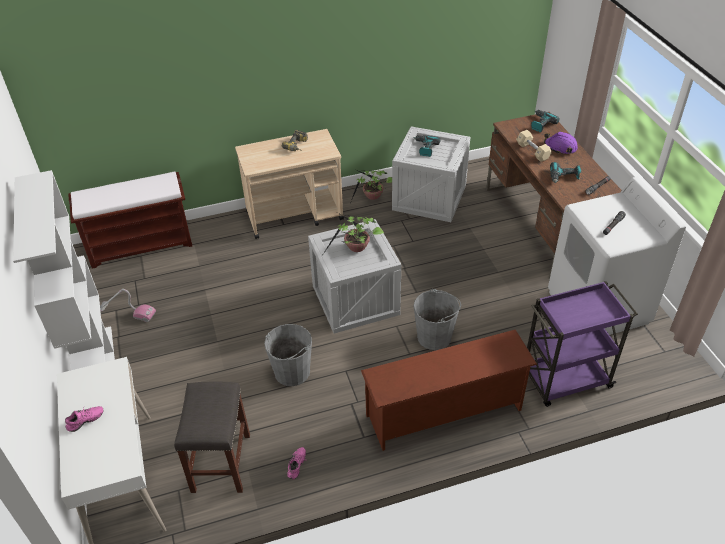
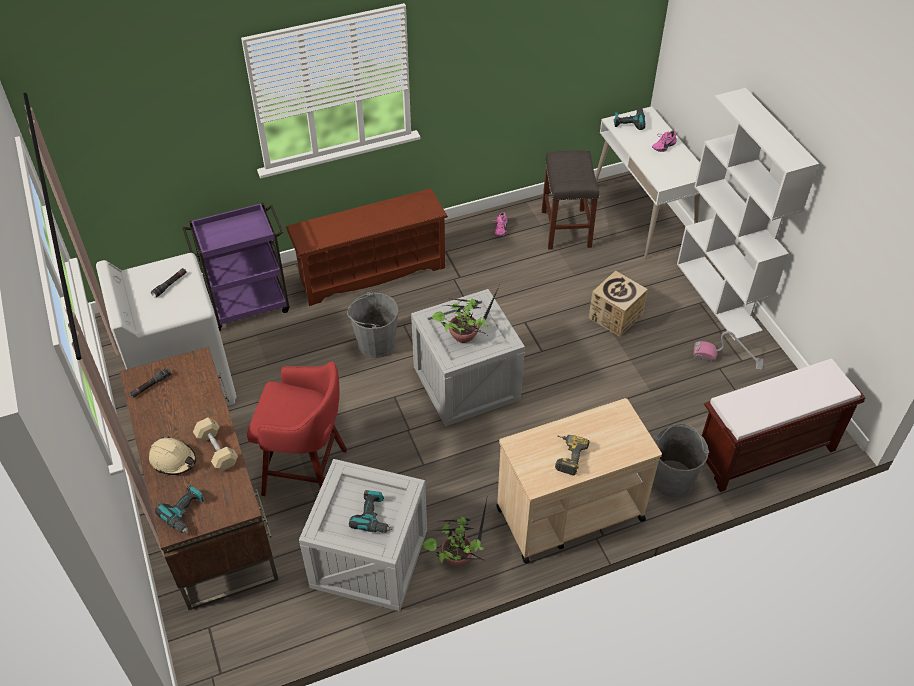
camera: 175 degrees right, 5 degrees up
grey bucket [264,324,312,386] -> grey bucket moved to [653,424,709,497]
purple hard hat [544,132,578,154] -> beige hard hat [149,436,196,475]
power drill [550,162,581,183] -> power drill moved to [614,108,646,130]
none -> red stool [247,361,347,496]
none -> cardboard box [589,271,648,337]

